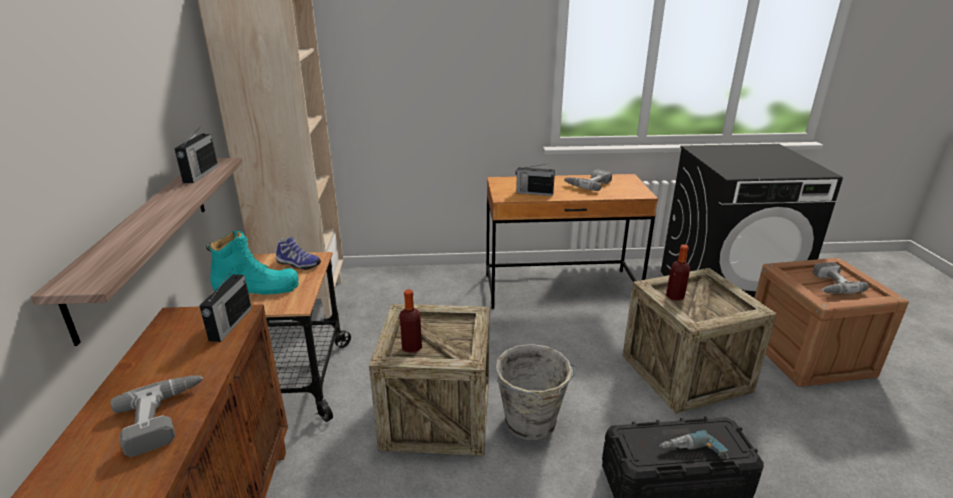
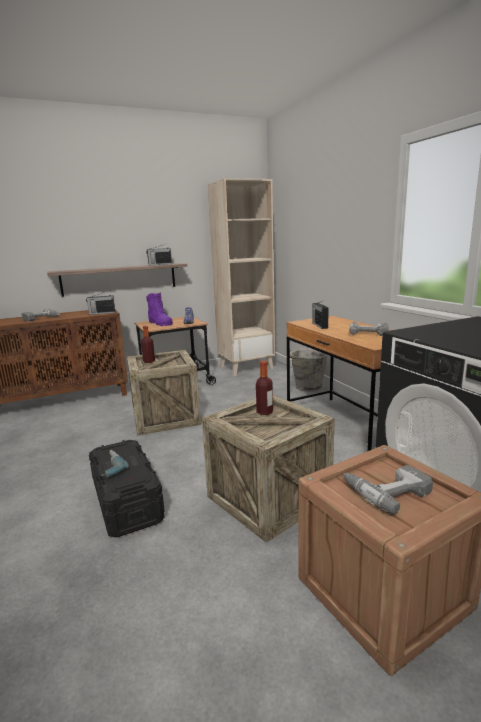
camera: 70 degrees right, 10 degrees down
turquoise boot [206,231,299,295] -> purple boot [146,292,173,326]
grey bucket [496,344,575,440] -> grey bucket moved to [290,348,327,392]

